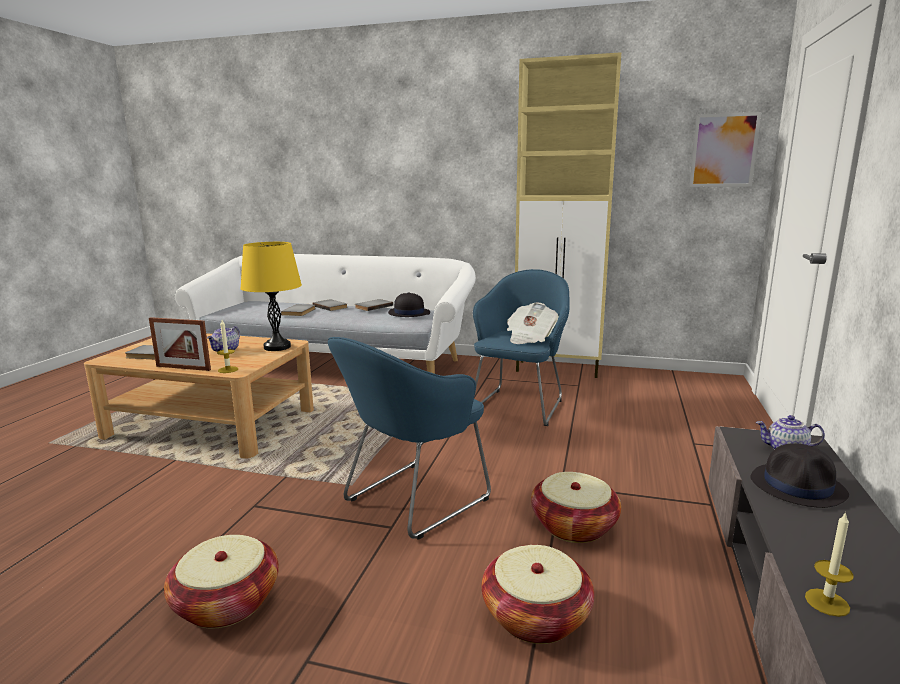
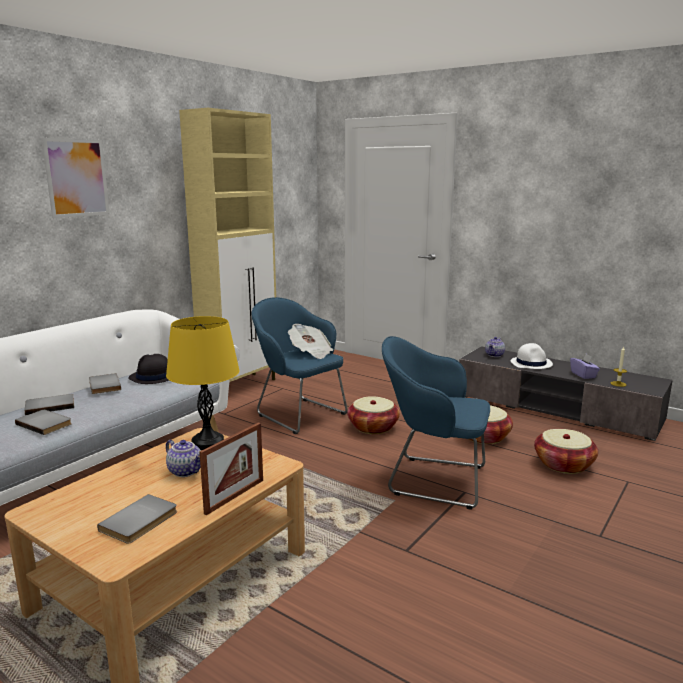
camera: 70 degrees left, 0 degrees up
basket [164,535,279,628] -> basket moved to [347,396,400,434]
candle [217,320,238,373] -> none
blue armchair [328,337,491,540] -> blue armchair turned 135 degrees clockwise [382,336,490,510]
picture [689,112,761,187] -> picture moved to [42,137,110,218]
black hat [751,443,849,508] -> white hat [511,343,553,369]
none -> purple tissue box [570,354,600,379]

